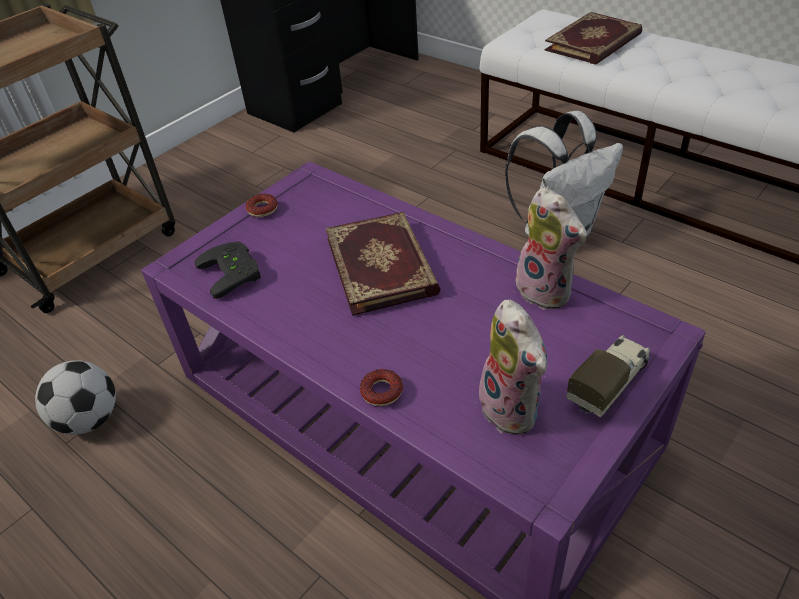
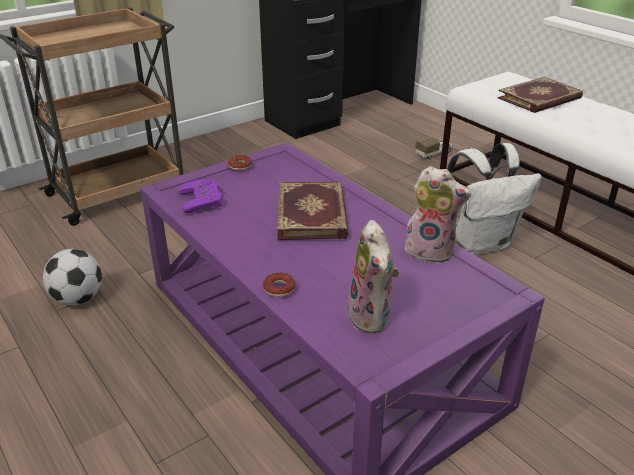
camera: 10 degrees right, 10 degrees down
black game controller [194,241,261,299] -> purple game controller [178,179,222,213]
plush toy [516,187,587,310] -> plush toy turned 45 degrees counterclockwise [404,166,471,264]
toy truck [566,335,650,417] -> toy truck moved to [415,137,453,159]

